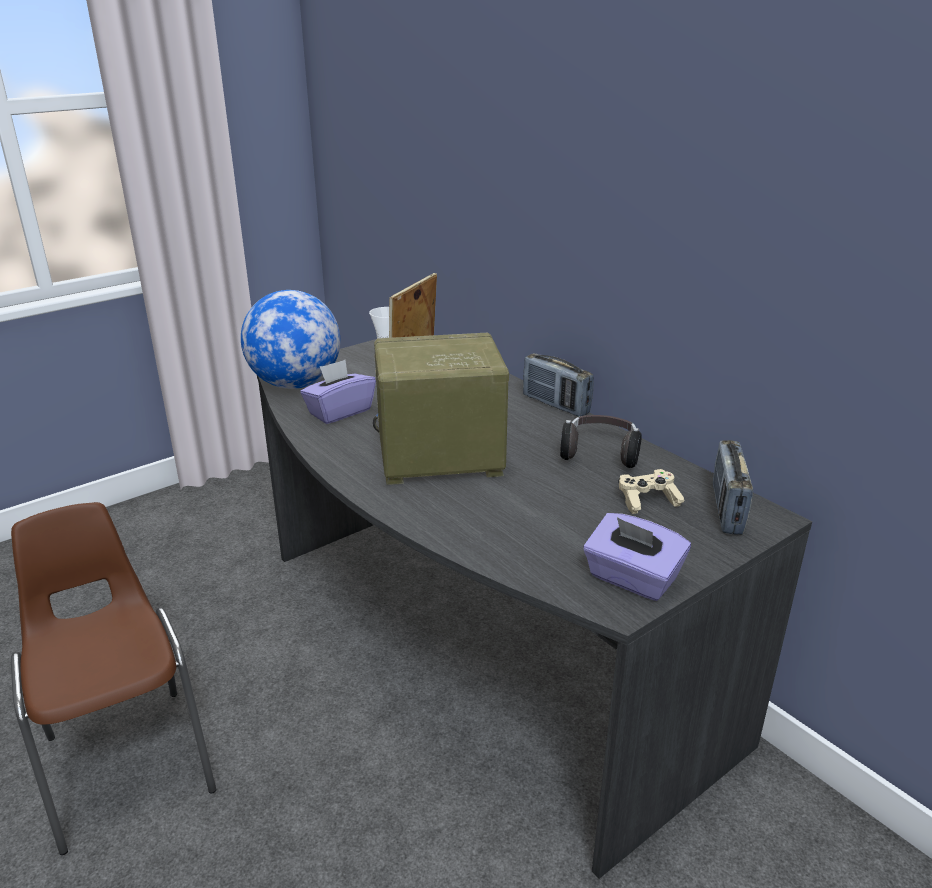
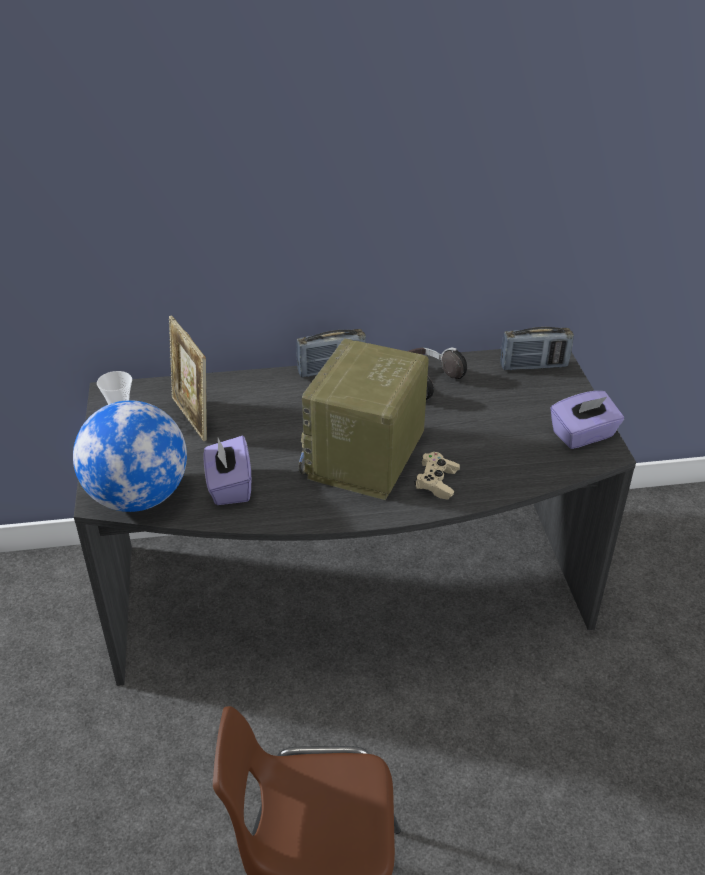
camera: 60 degrees left, 10 degrees up
beige game controller [618,469,685,514] -> beige game controller moved to [415,452,460,500]
radio [713,440,753,535] -> radio turned 45 degrees counterclockwise [500,327,574,370]

